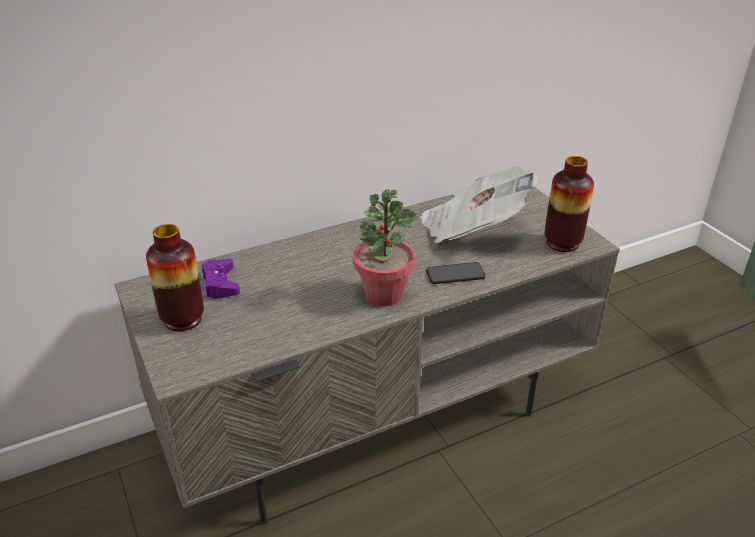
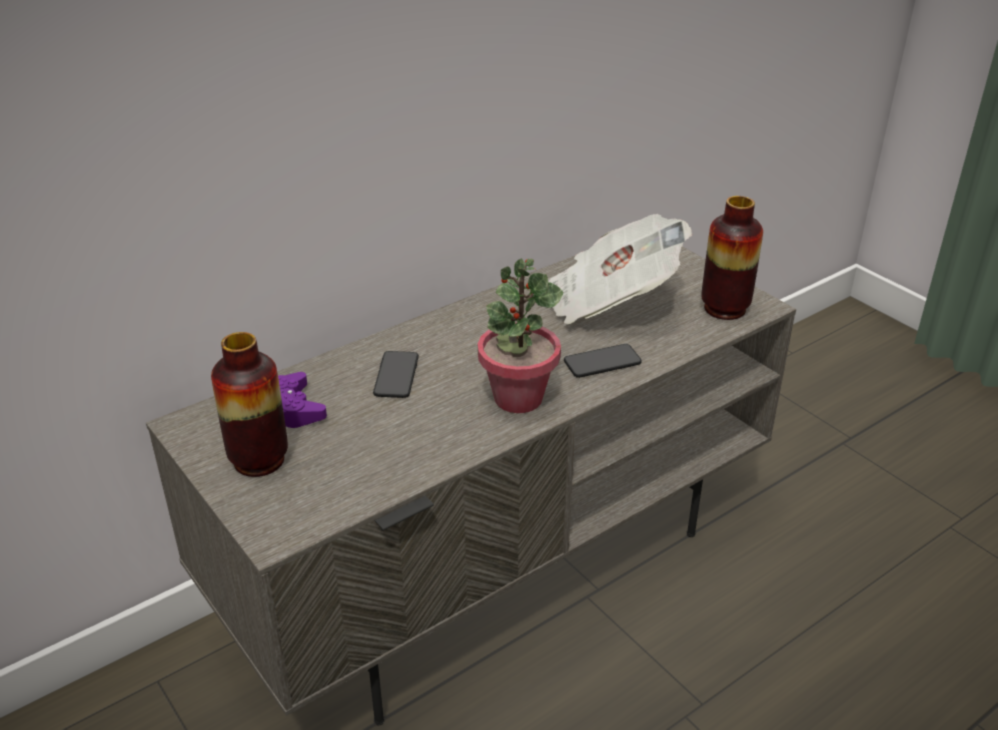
camera: 10 degrees left, 0 degrees up
none -> phone [373,351,419,398]

